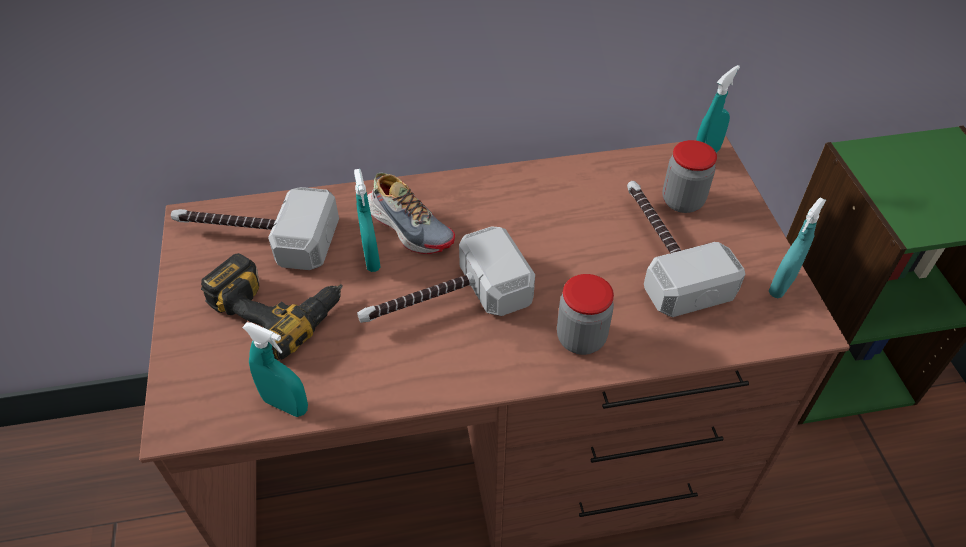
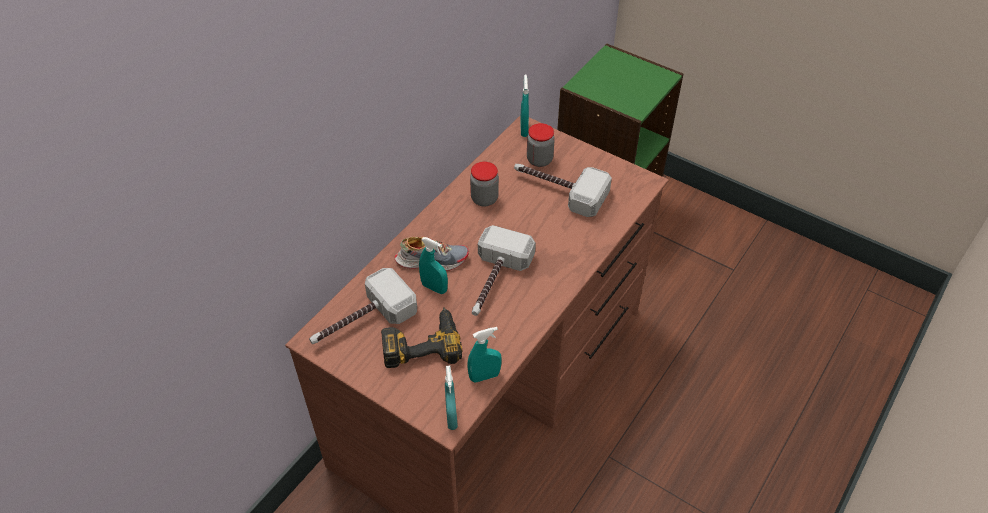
camera: 45 degrees left, 0 degrees up
jar [557,274,614,355] -> jar moved to [470,162,499,206]
turquoise spray bottle [769,198,826,298] -> turquoise spray bottle moved to [445,366,458,430]

